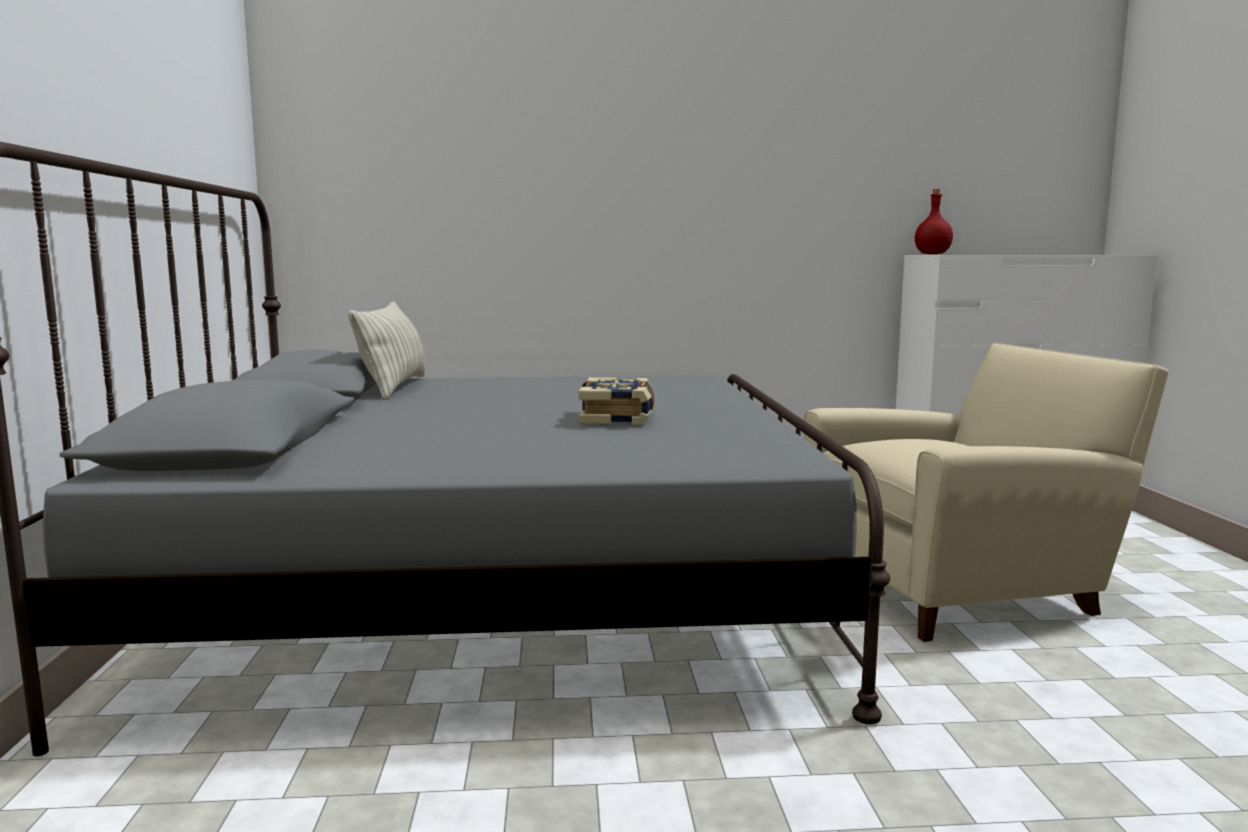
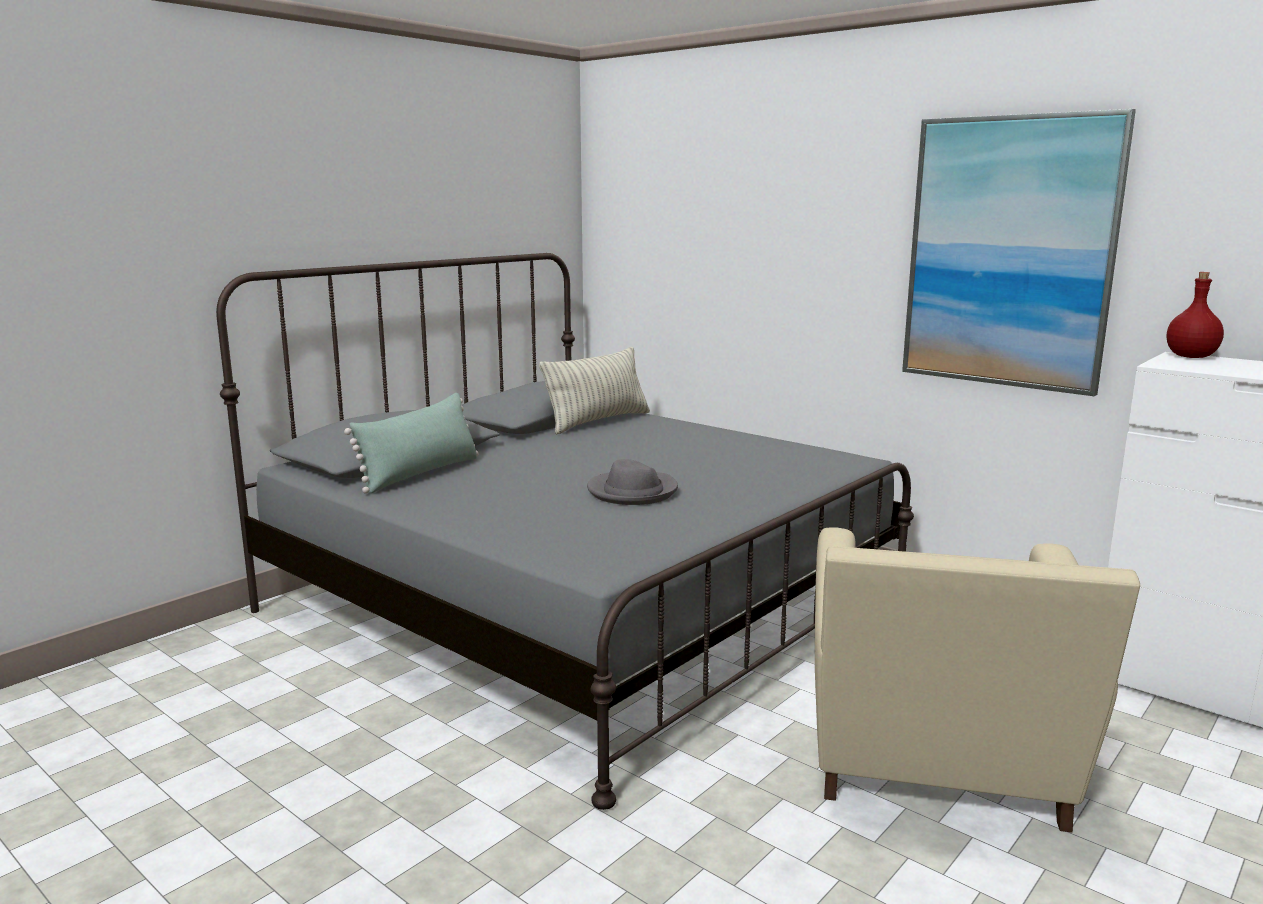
camera: 45 degrees right, 5 degrees up
book [578,377,654,425] -> grey hat [587,459,678,505]
beige armchair [804,343,1169,642] -> beige armchair turned 75 degrees clockwise [815,527,1140,833]
none -> green pillow [344,393,479,494]
none -> picture [902,109,1136,396]

